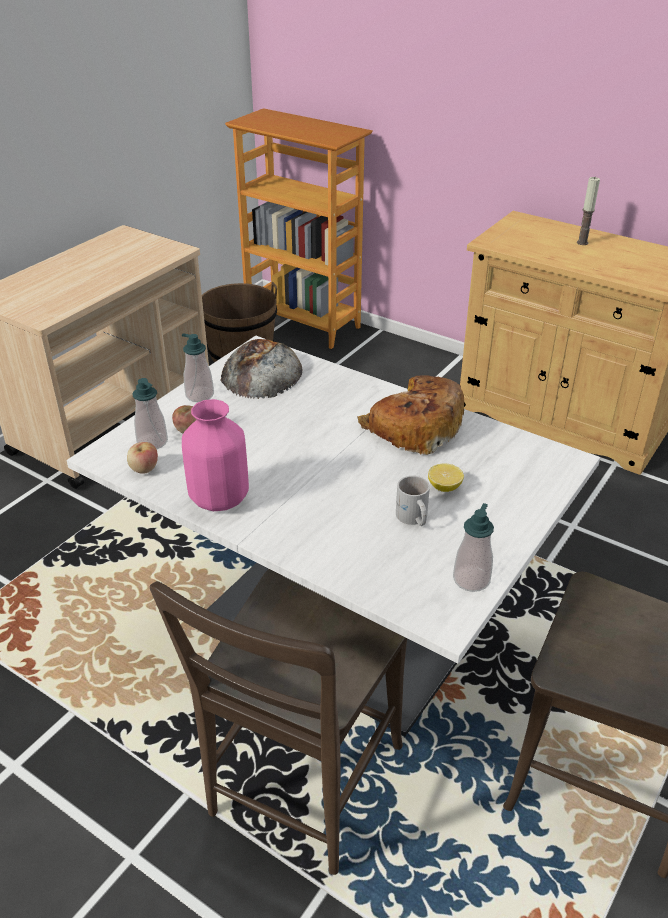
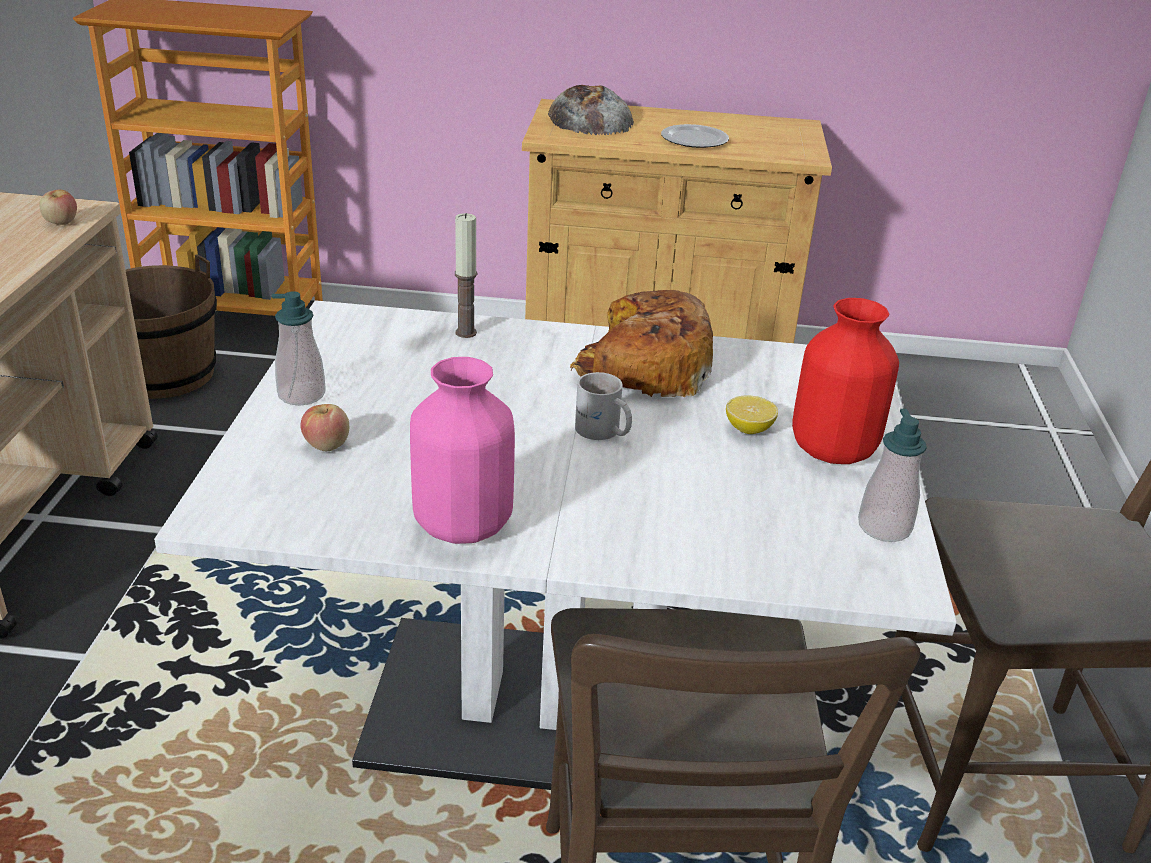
camera: 30 degrees left, 5 degrees down
apple [127,442,158,474] -> apple moved to [39,189,77,225]
soap dispenser [133,378,168,449] -> none
bread [220,339,302,399] -> bread moved to [548,85,634,135]
white mug [396,476,430,526] -> white mug moved to [575,372,632,440]
candle [577,177,600,245] -> candle moved to [455,213,477,338]
none -> plate [661,124,729,148]
none -> red vase [792,298,899,464]

